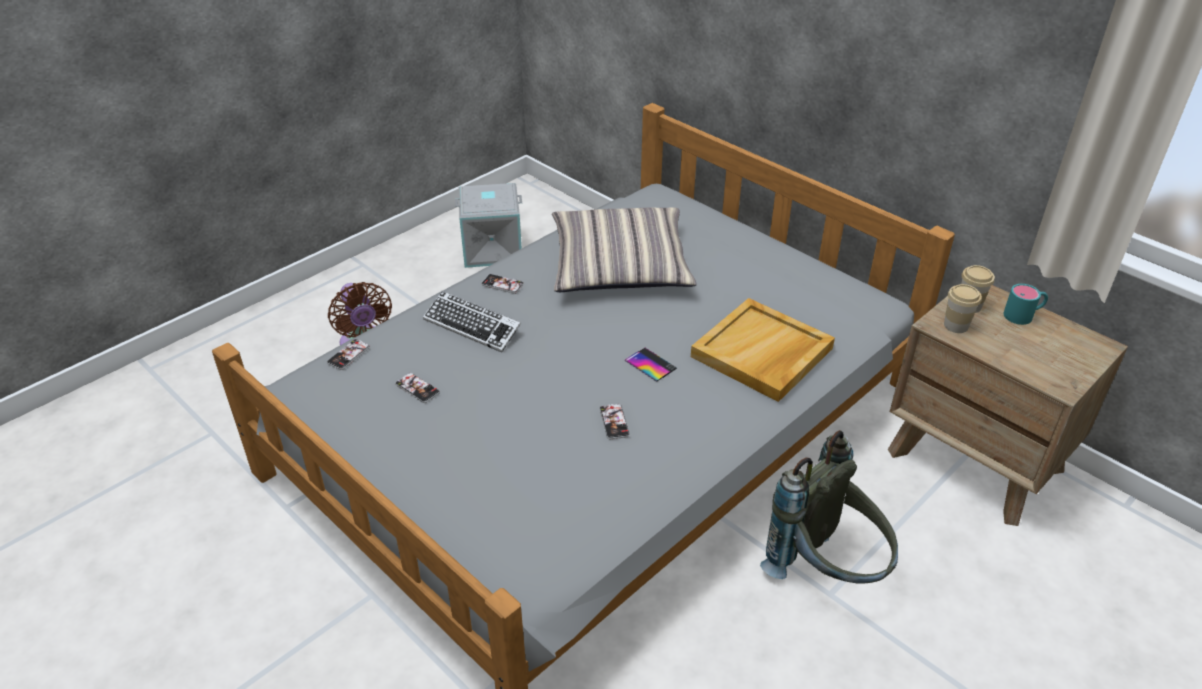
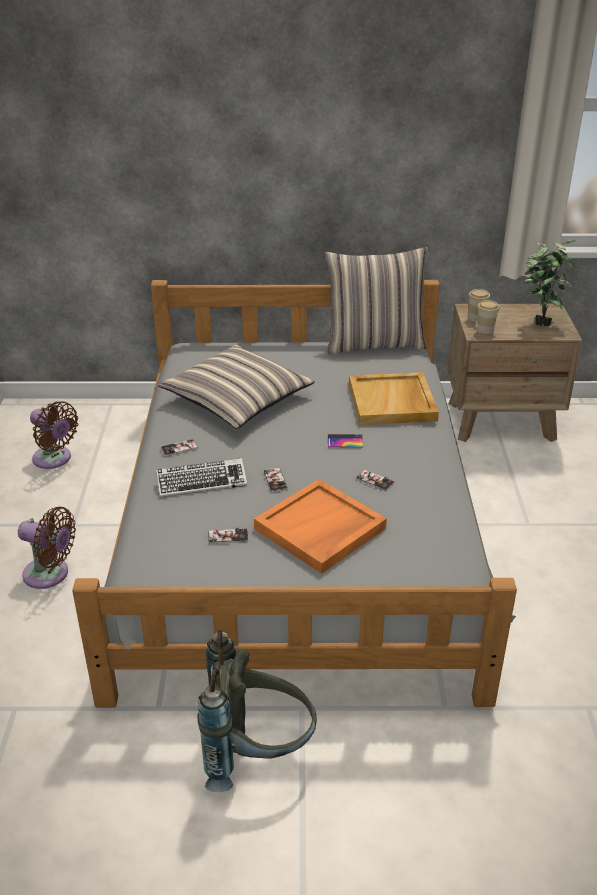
camera: 45 degrees left, 5 degrees down
phone [327,339,370,370] -> phone moved to [263,468,288,493]
grey storage box [455,183,522,268] -> brown fan [30,401,79,469]
grey backpack [760,430,898,584] -> grey backpack moved to [197,630,317,792]
turquoise mug [1003,284,1048,325] -> none
none -> orange tray [254,479,387,574]
none -> pillow [324,247,428,354]
none -> potted plant [525,240,576,326]

